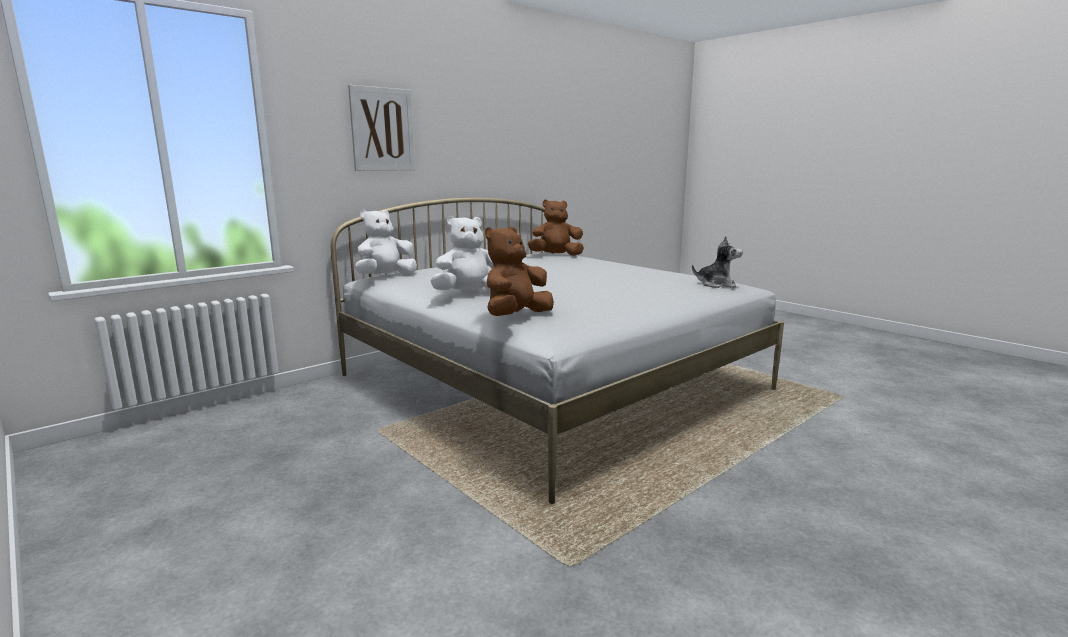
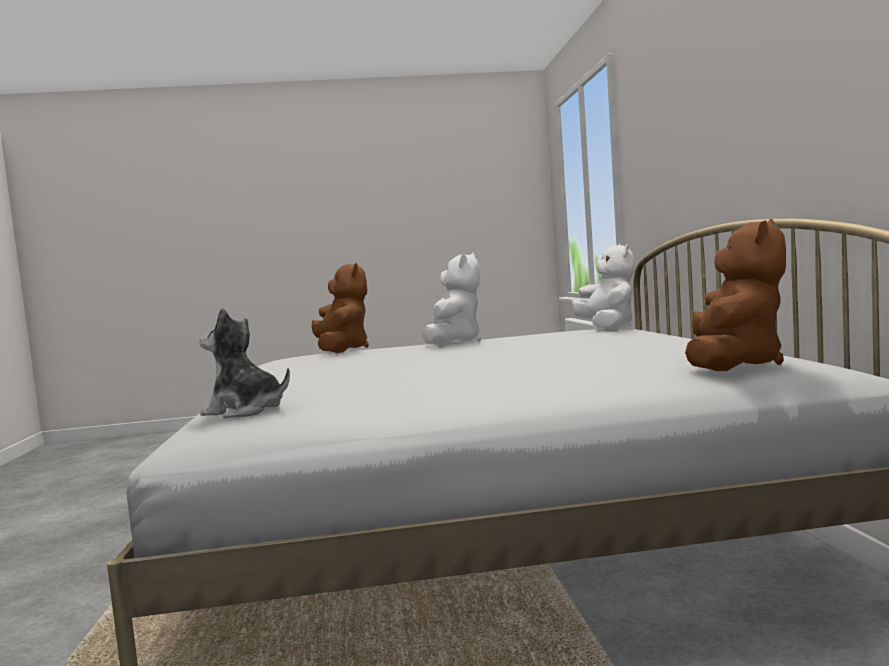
camera: 125 degrees right, 10 degrees down
picture [348,85,415,171] -> none
plush toy [692,236,743,288] -> plush toy turned 60 degrees clockwise [199,308,290,418]

